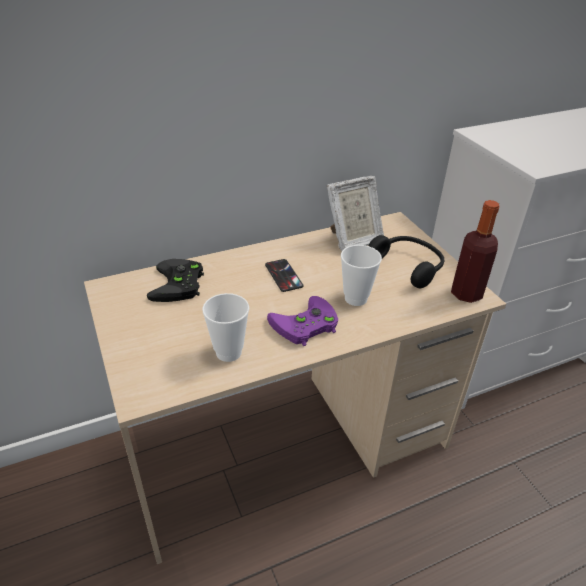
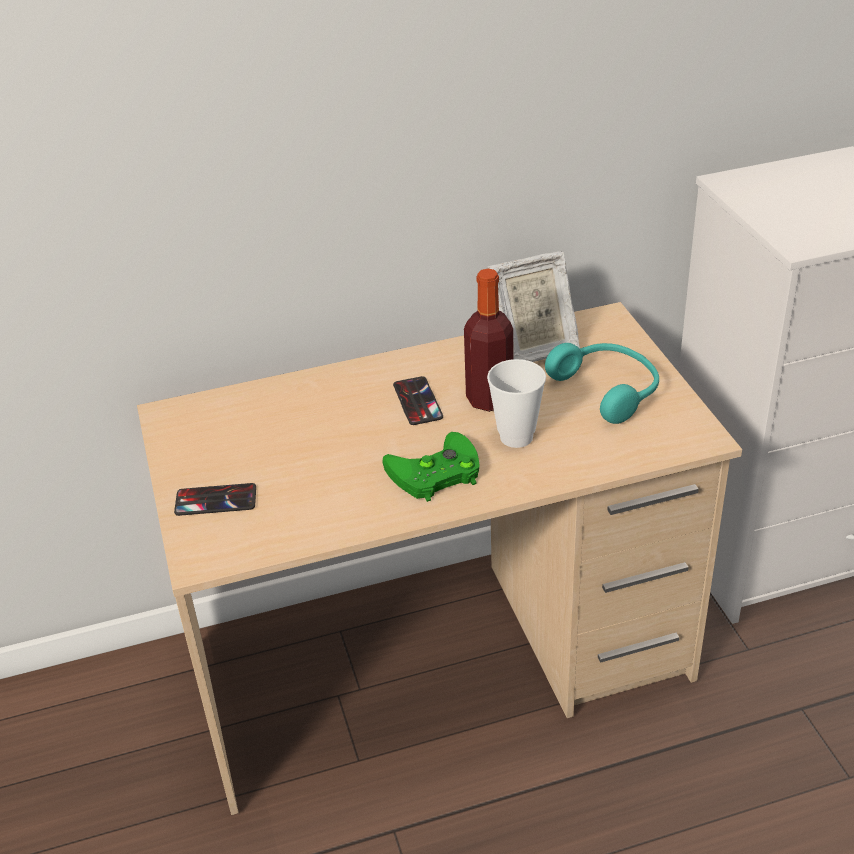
camera: 10 degrees right, 0 degrees up
black game controller [147,259,204,302] -> none
cup [202,293,249,362] -> none
purple game controller [267,296,338,346] -> green game controller [383,432,480,502]
black headphones [368,235,444,288] -> turquoise headphones [545,343,659,424]
bottle [451,200,499,303] -> bottle moved to [464,269,514,412]
none -> phone [174,483,256,516]

